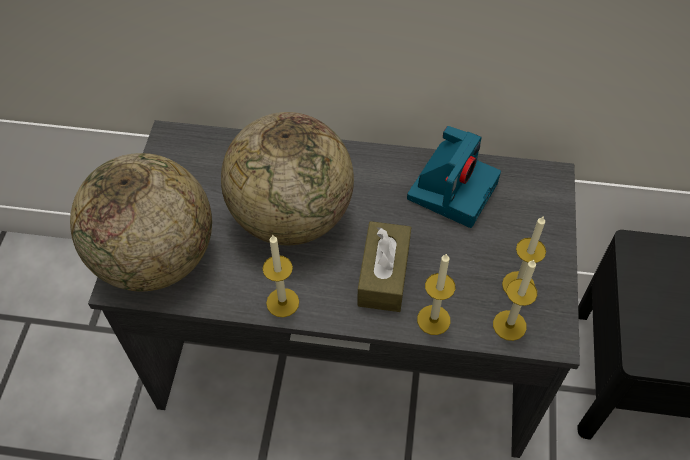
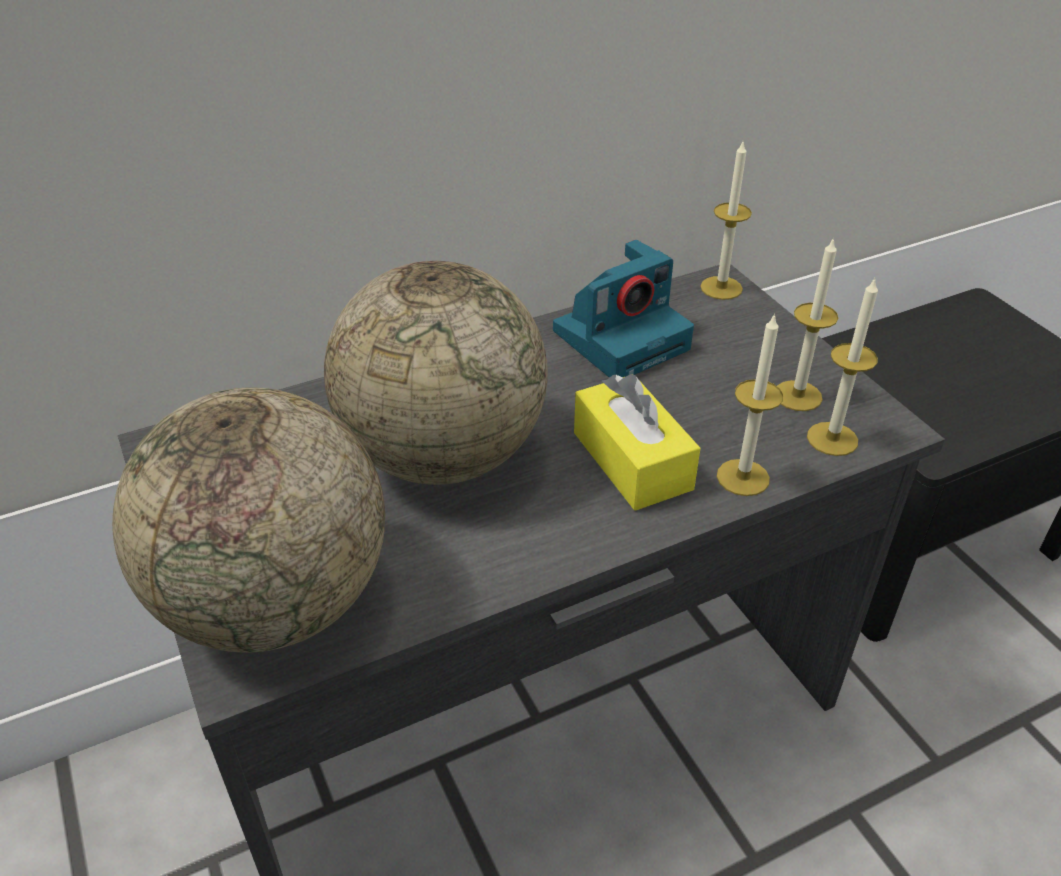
camera: 35 degrees left, 15 degrees down
candle [263,234,299,317] -> candle moved to [700,142,752,300]
brown tissue box [357,221,411,312] -> yellow tissue box [574,374,700,511]
camera [407,126,501,228] -> camera turned 60 degrees clockwise [553,240,694,378]

